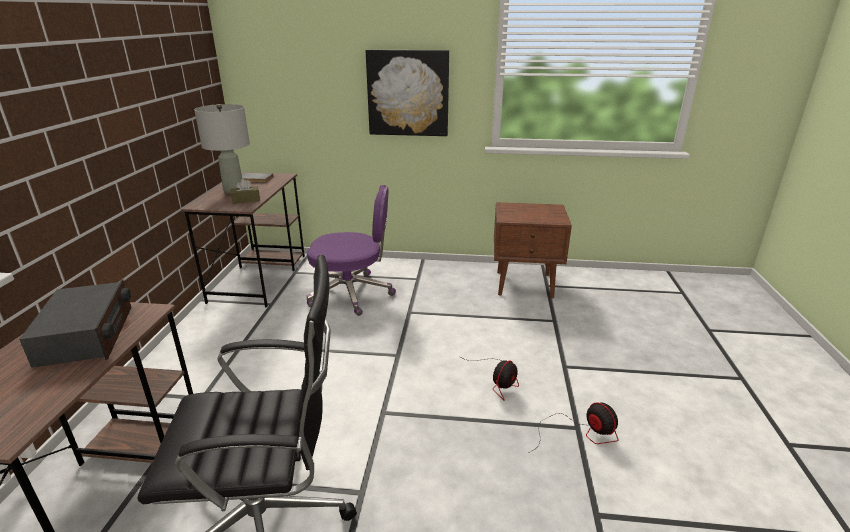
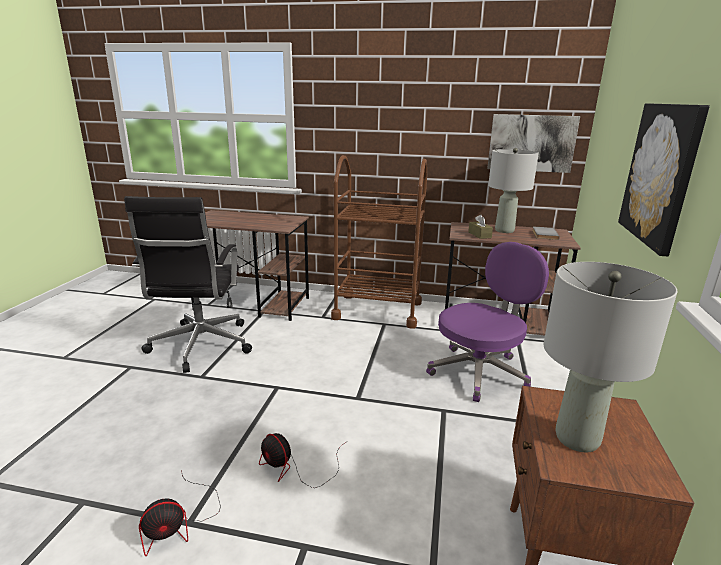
camera: 95 degrees right, 5 degrees down
radio [19,279,131,368] -> none
purple office chair [306,185,396,316] -> purple office chair turned 135 degrees counterclockwise [426,242,549,402]
none -> brown cart [331,155,427,329]
none -> picture [487,114,580,173]
none -> grey table lamp [544,262,678,452]

